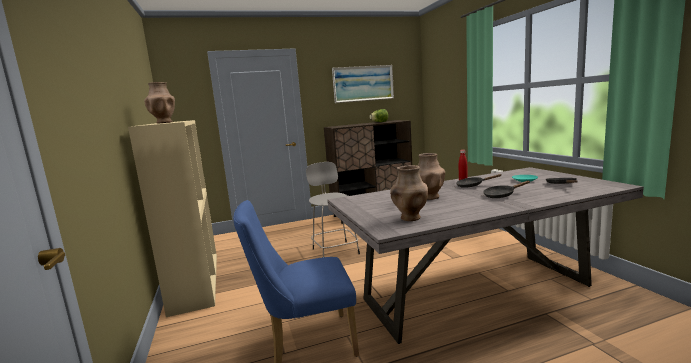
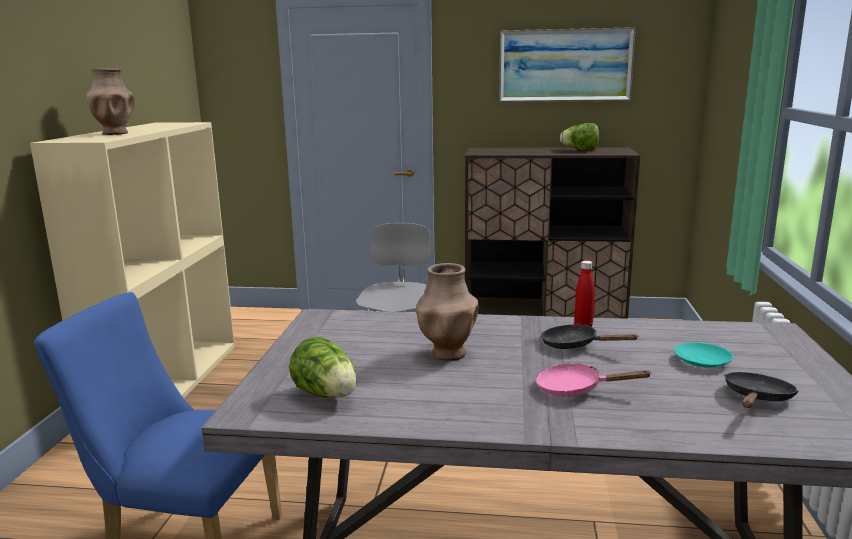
camera: 25 degrees right, 5 degrees up
brown vase [390,165,428,221] -> lettuce [289,337,357,398]
black frying pan [483,181,530,198] -> pink frying pan [536,363,652,397]

